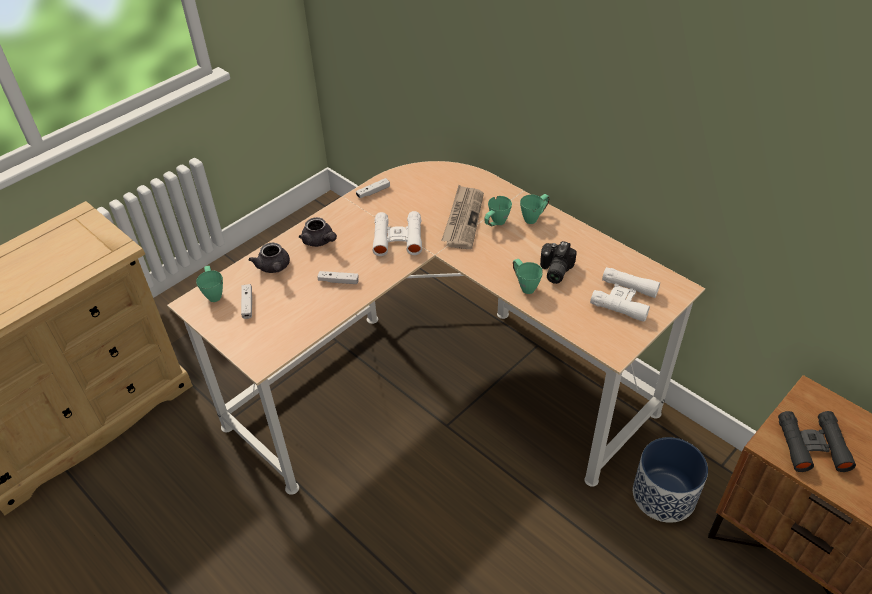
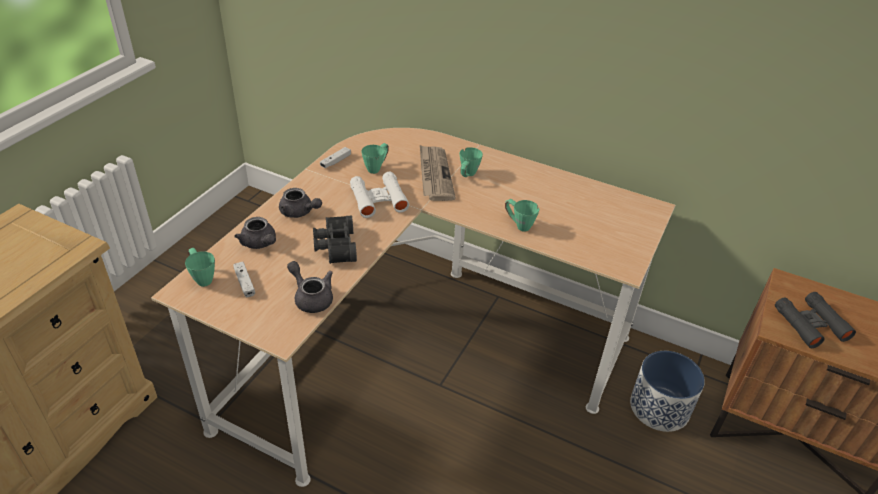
camera: 20 degrees left, 5 degrees down
white game controller [318,271,359,284] -> black binoculars [313,215,357,264]
green mug [520,194,550,224] -> green mug moved to [361,143,389,174]
camera [540,241,577,284] -> none
white binoculars [590,267,660,322] -> none
none -> grey teapot [287,261,333,313]

